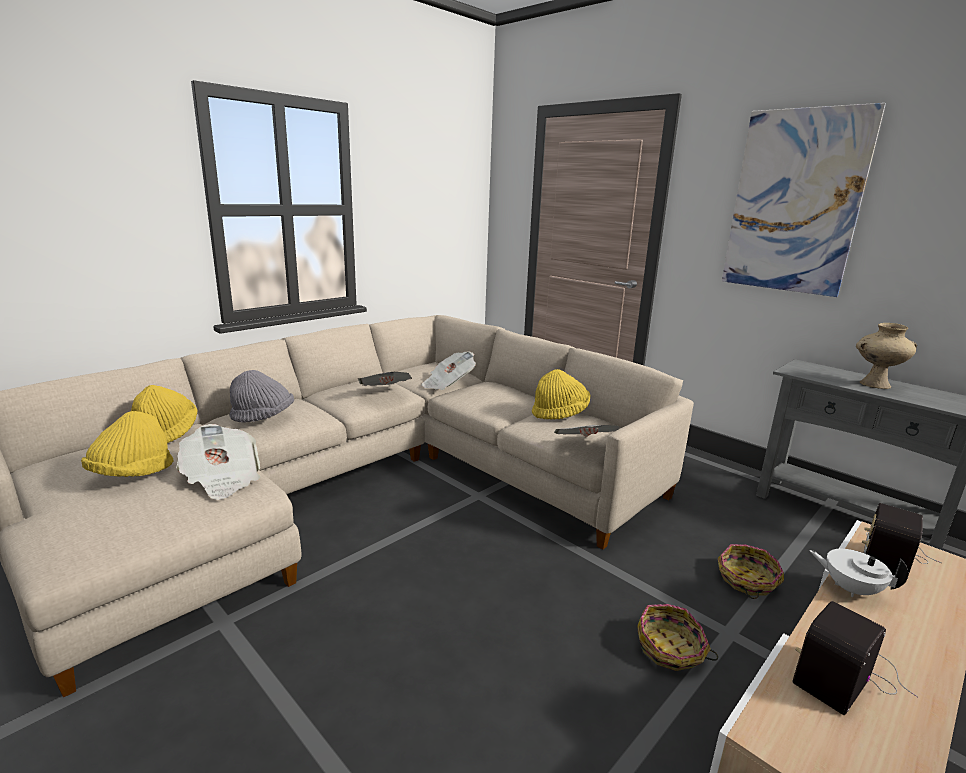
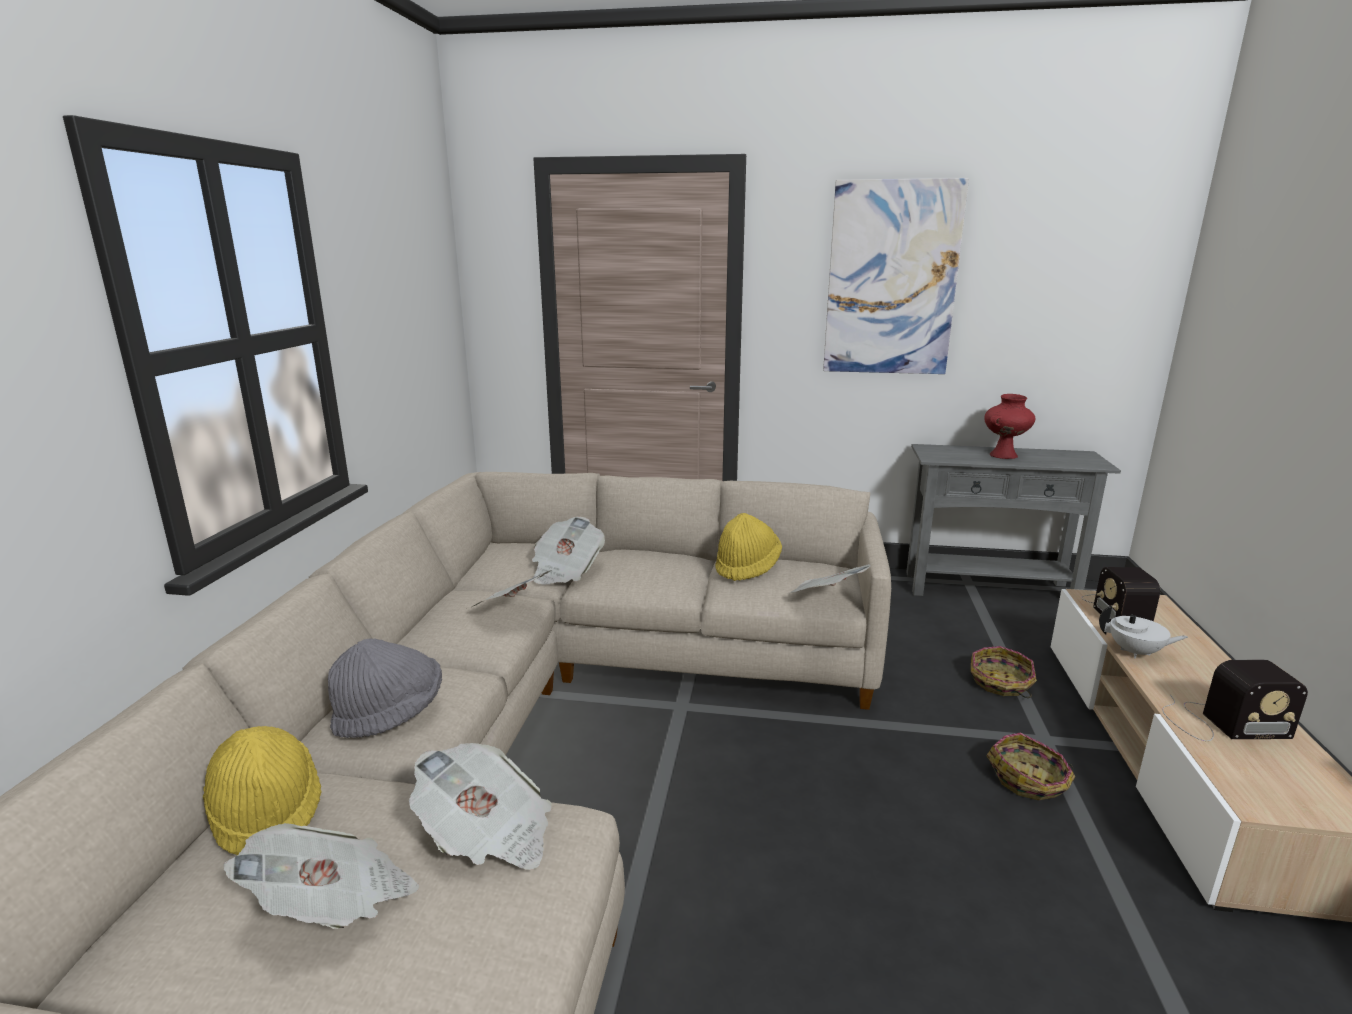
camera: 35 degrees left, 0 degrees up
yellow hat [81,411,174,477] -> newspaper [223,823,419,929]
radio [792,601,918,715] -> radio turned 105 degrees counterclockwise [1162,660,1308,741]
white teapot [809,549,908,597] -> white teapot turned 150 degrees counterclockwise [1099,606,1188,659]
beige vase [856,323,917,389] -> red vase [984,394,1036,459]

